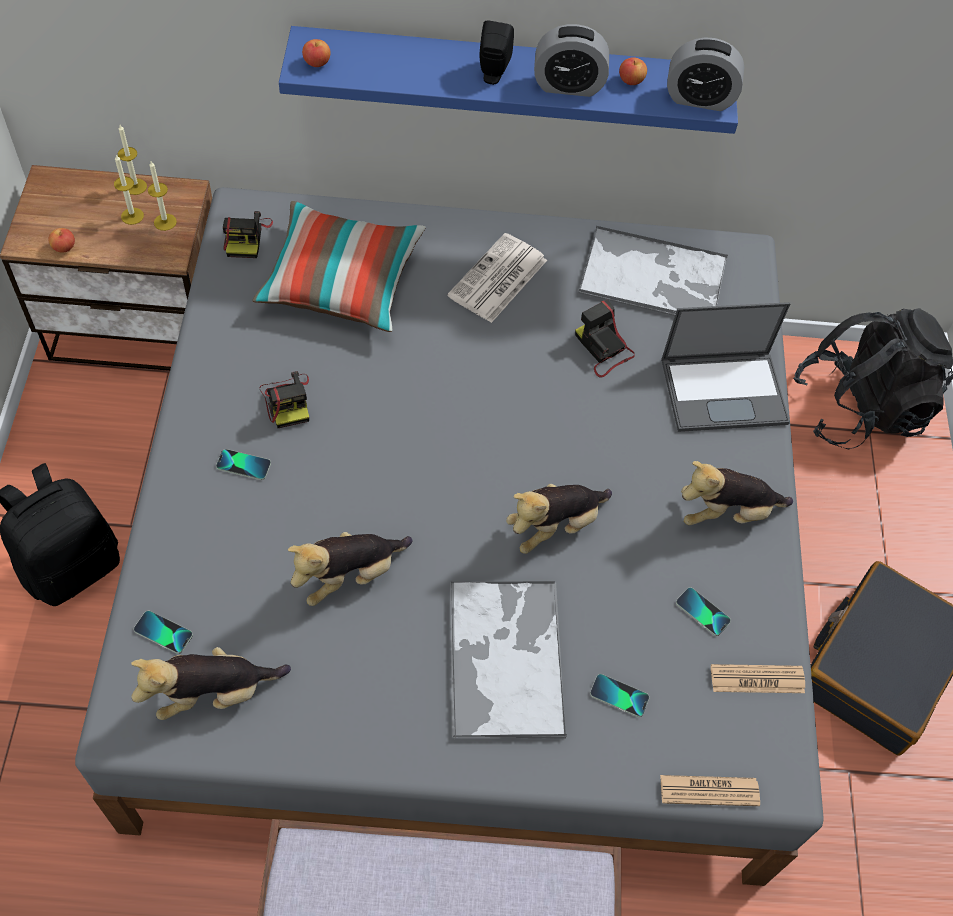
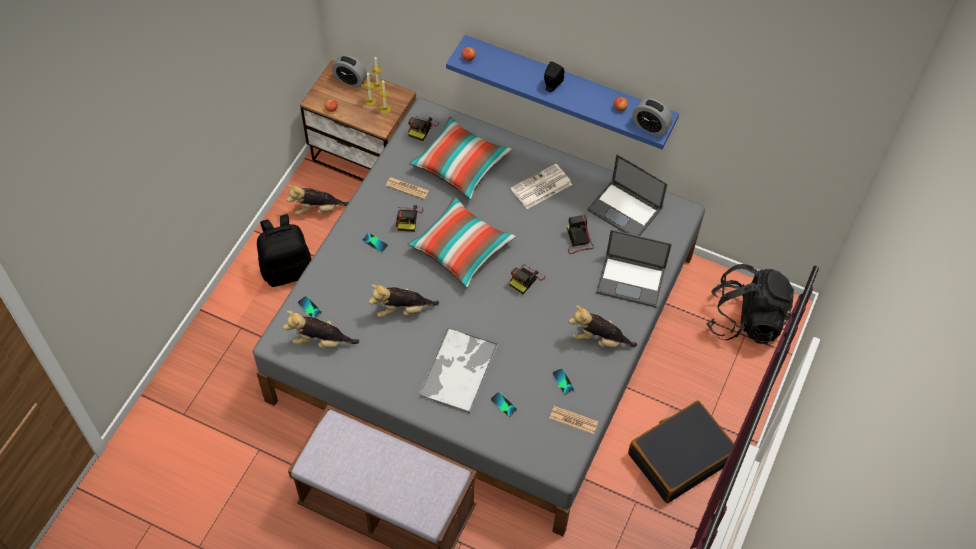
camera: 25 degrees right, 0 degrees up
plush toy [506,484,612,554] -> plush toy moved to [286,185,349,215]
alarm clock [534,24,609,97] -> alarm clock moved to [332,55,367,88]
tray [578,226,728,316] -> laptop [587,155,667,236]
newspaper [660,775,760,806] -> newspaper moved to [386,177,429,199]
none -> pillow [407,197,516,288]
none -> camera [509,265,545,294]

